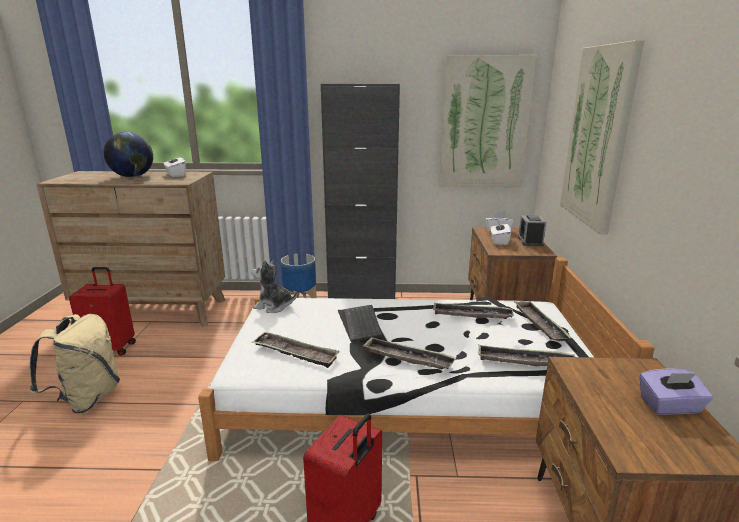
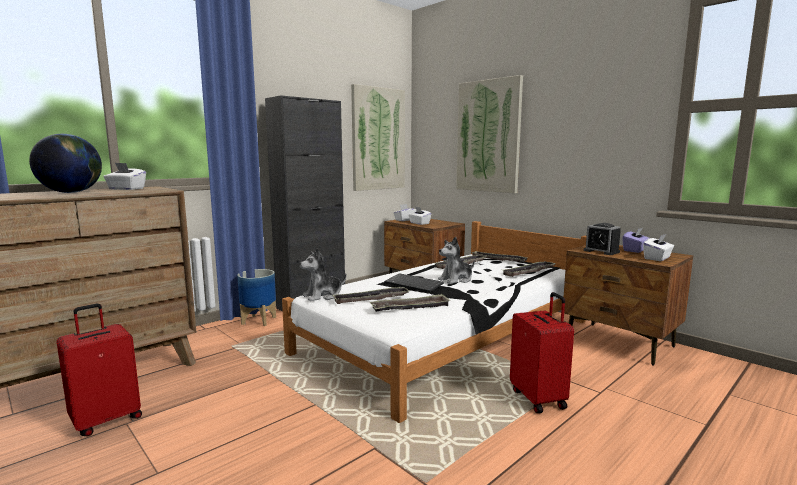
camera: 45 degrees left, 10 degrees down
beige backpack [29,314,120,414] -> none
tray [362,337,456,369] -> tray moved to [333,287,409,304]
alarm clock [518,215,546,246] -> alarm clock moved to [584,223,621,255]
none -> plush toy [438,237,475,284]
none -> white tissue box [643,234,674,261]

